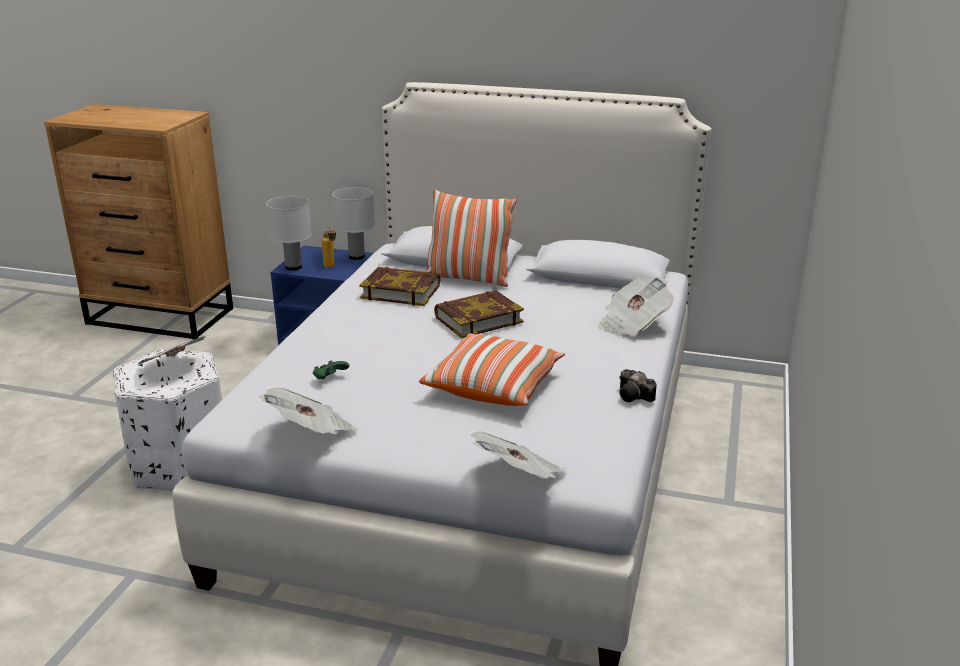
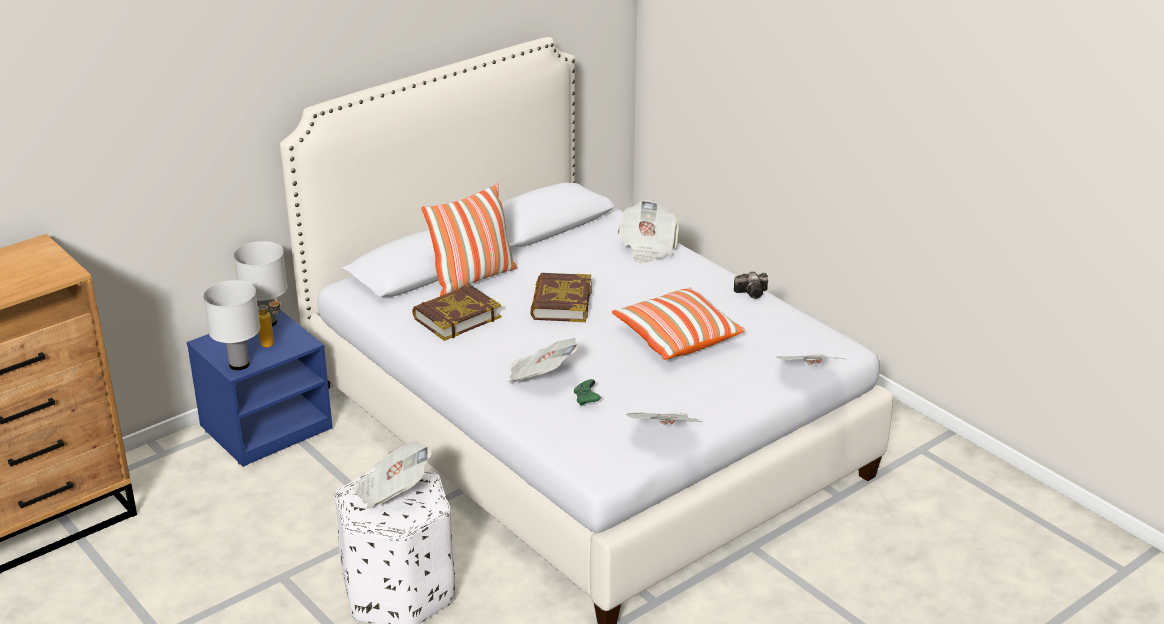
camera: 55 degrees left, 5 degrees up
none -> newspaper [509,338,578,382]

